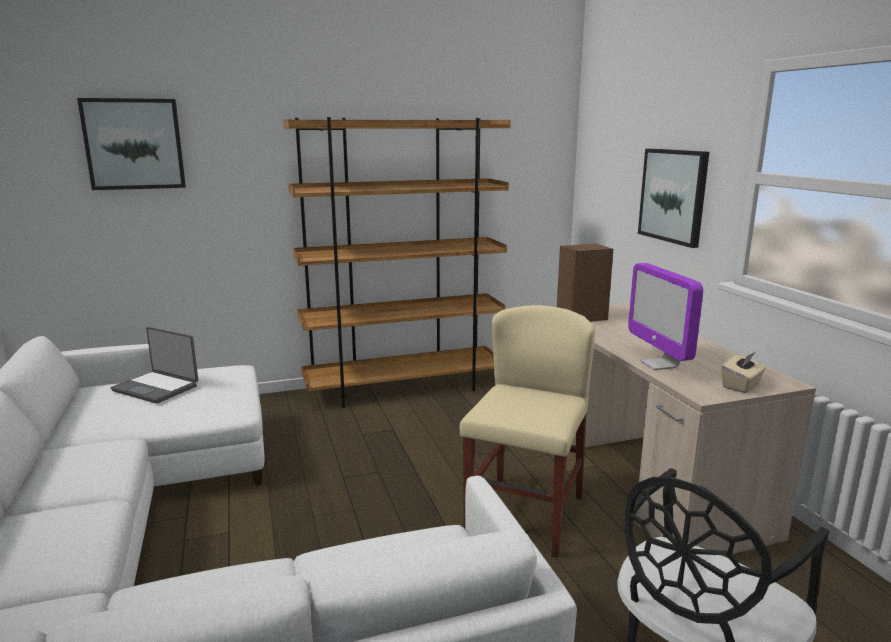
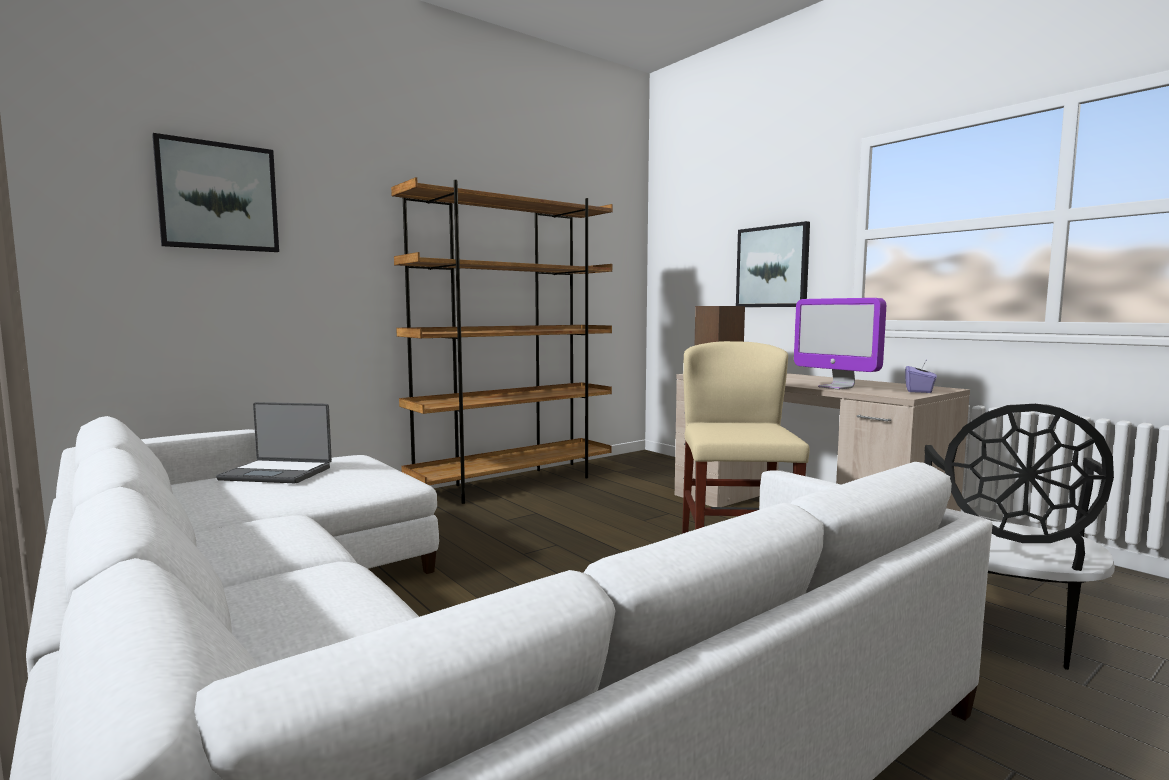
camera: 20 degrees left, 10 degrees down
beige tissue box [721,352,766,393] -> purple tissue box [905,360,937,393]

